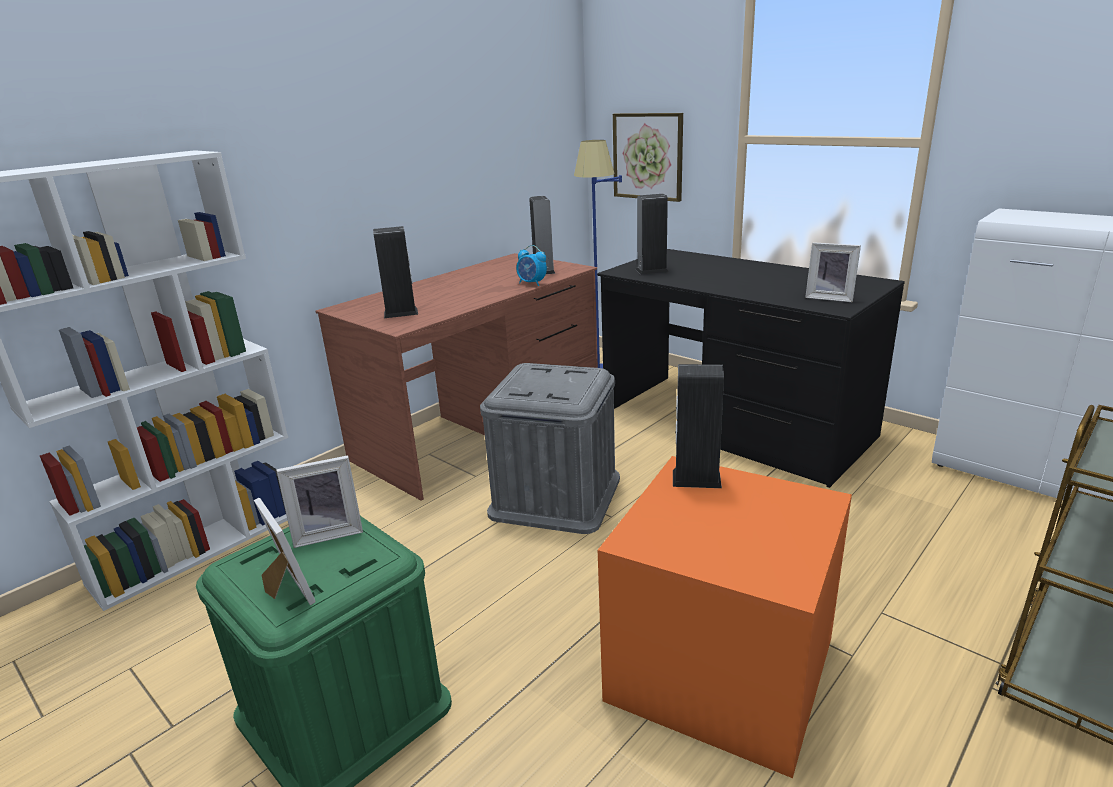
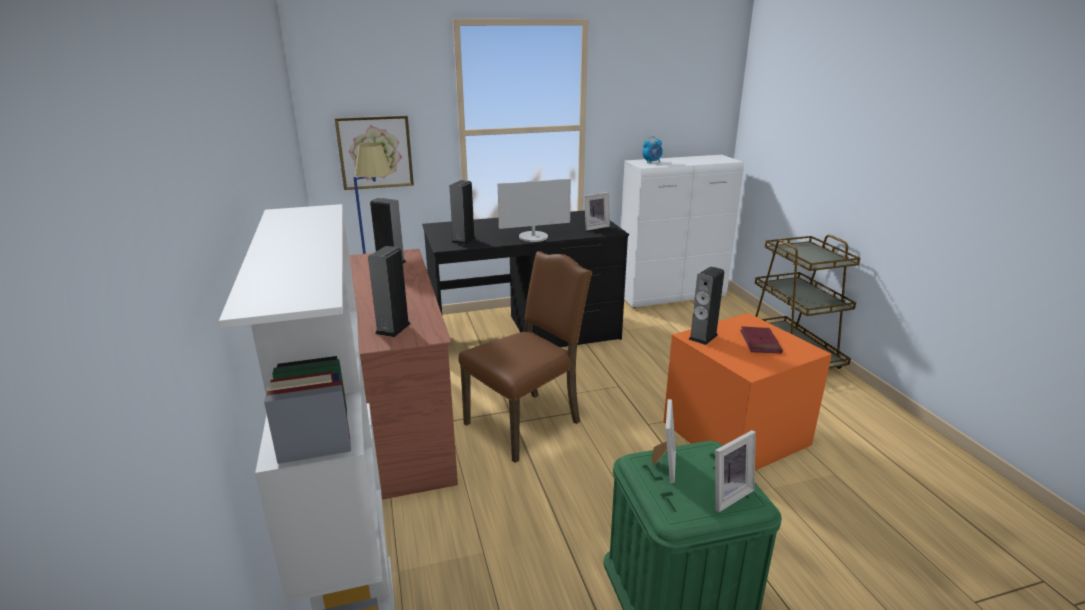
camera: 60 degrees left, 0 degrees up
picture frame [254,498,315,605] -> picture frame turned 150 degrees clockwise [715,430,756,512]
grey storage box [480,363,620,534] -> brown chair [458,251,593,463]
alarm clock [516,245,547,286] -> alarm clock moved to [642,136,663,164]
none -> monitor [498,179,571,242]
none -> red book [740,326,783,354]

